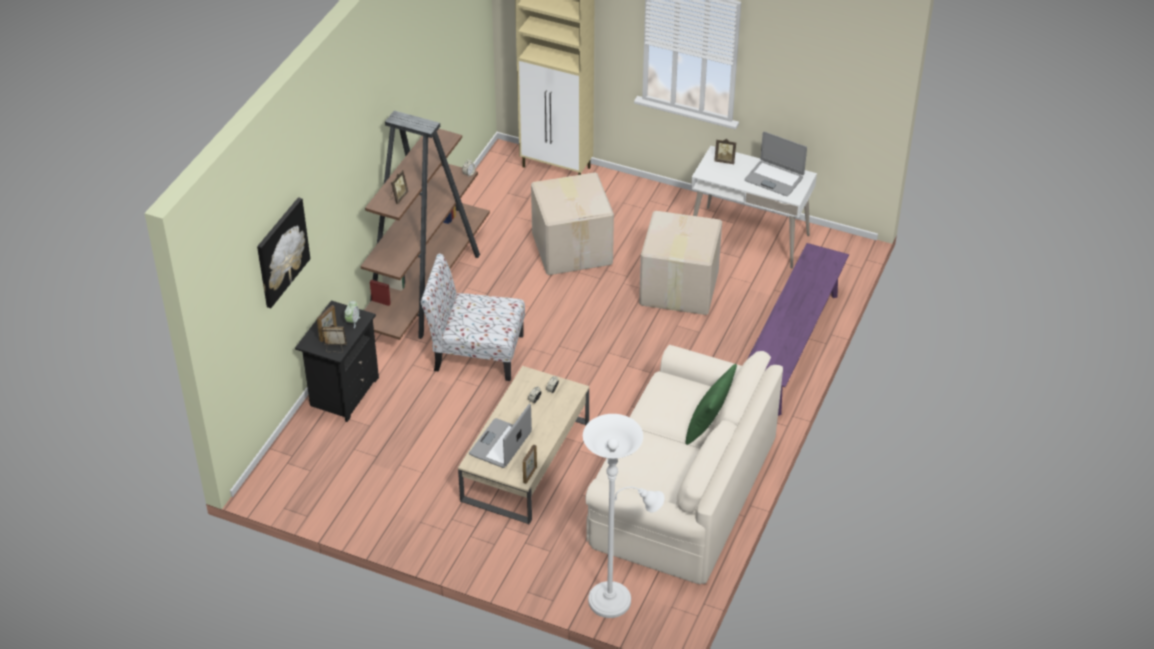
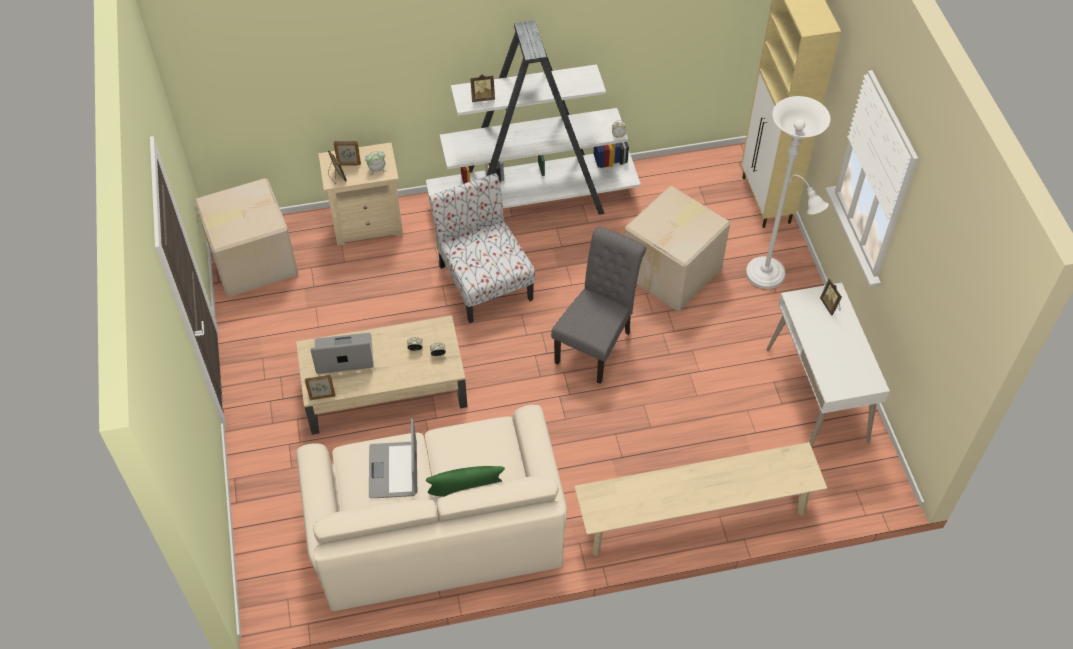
camera: 55 degrees right, 10 degrees up
picture [257,197,310,308] -> none
black nightstand [295,301,379,422] -> beige nightstand [318,142,403,246]
brown bookcase [360,111,490,340] -> white bookcase [426,20,641,215]
white floor lamp [583,414,665,618] -> white floor lamp moved to [746,96,831,289]
cardboard box [639,211,722,315] -> cardboard box moved to [194,178,298,297]
laptop [744,132,807,196] -> laptop moved to [369,418,417,498]
purple bench [748,243,849,416] -> beige bench [574,442,827,556]
none -> grey chair [551,227,646,384]

